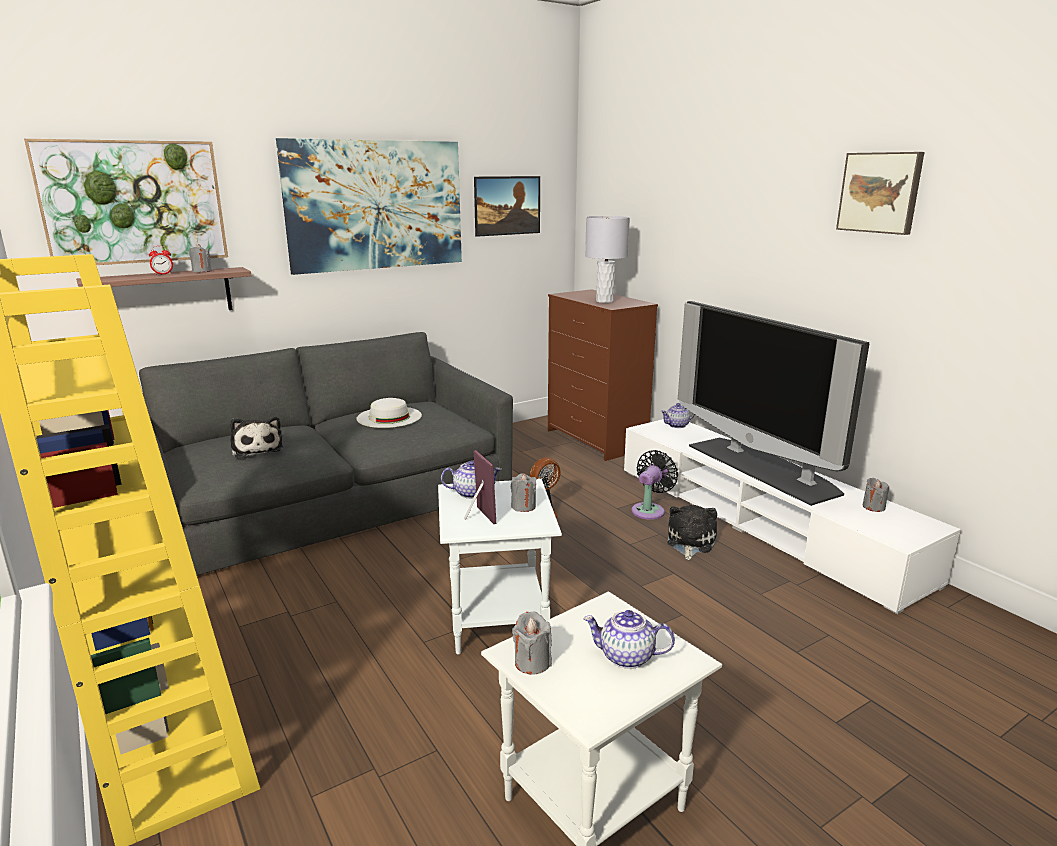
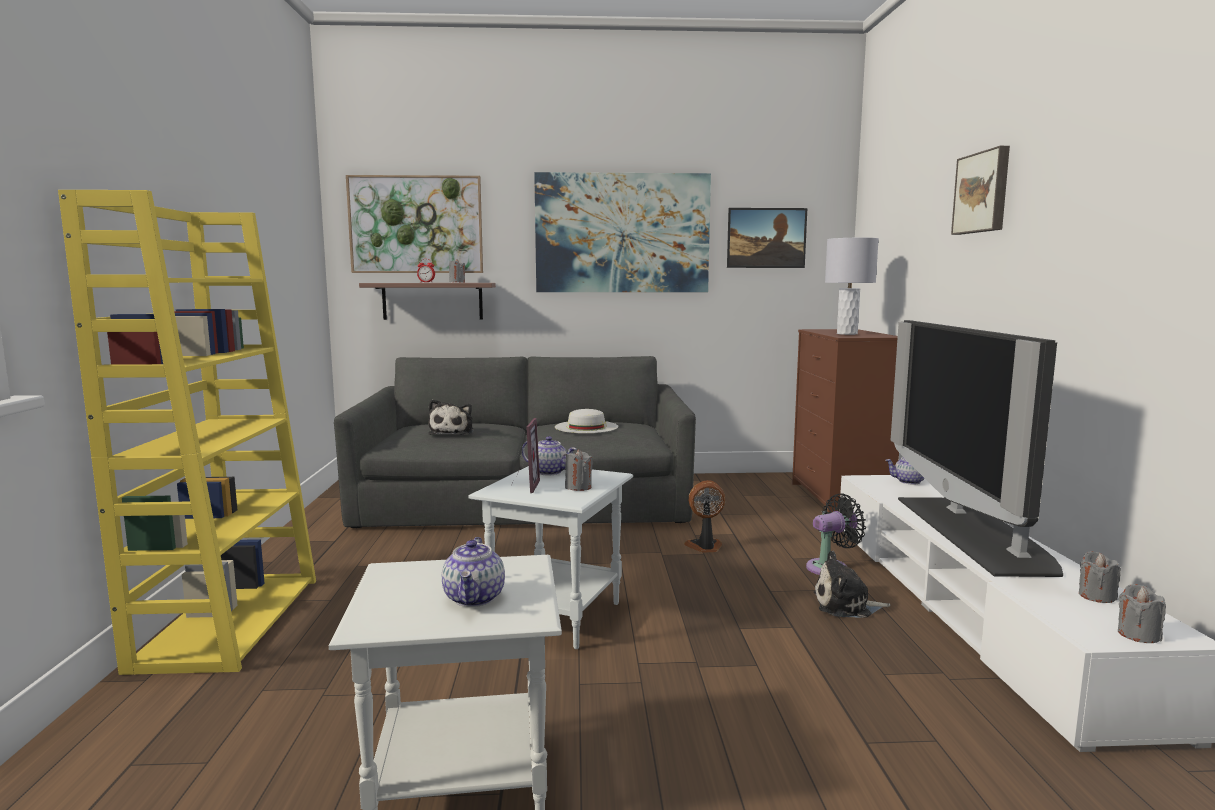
camera: 30 degrees right, 10 degrees down
grey candle [512,612,552,675] -> grey candle moved to [1118,584,1166,643]
teapot [583,610,675,669] -> teapot turned 135 degrees counterclockwise [442,537,505,607]
plush toy [668,505,717,560] -> plush toy turned 135 degrees counterclockwise [814,551,890,618]
picture [836,152,925,235] -> picture moved to [951,146,1010,235]

